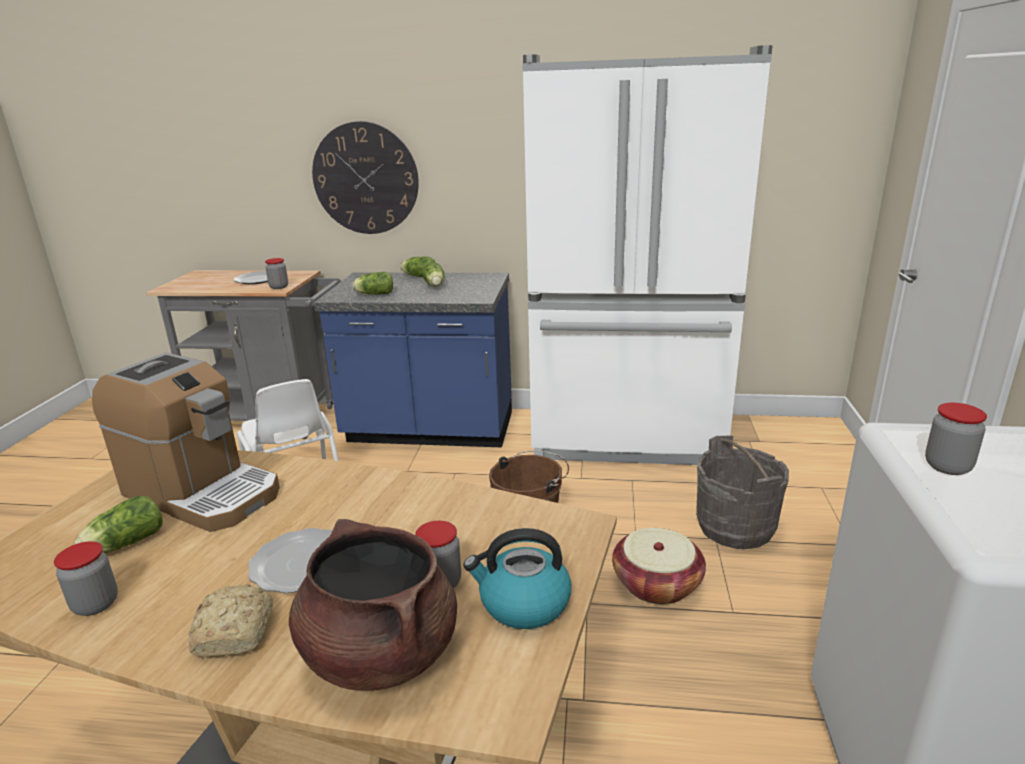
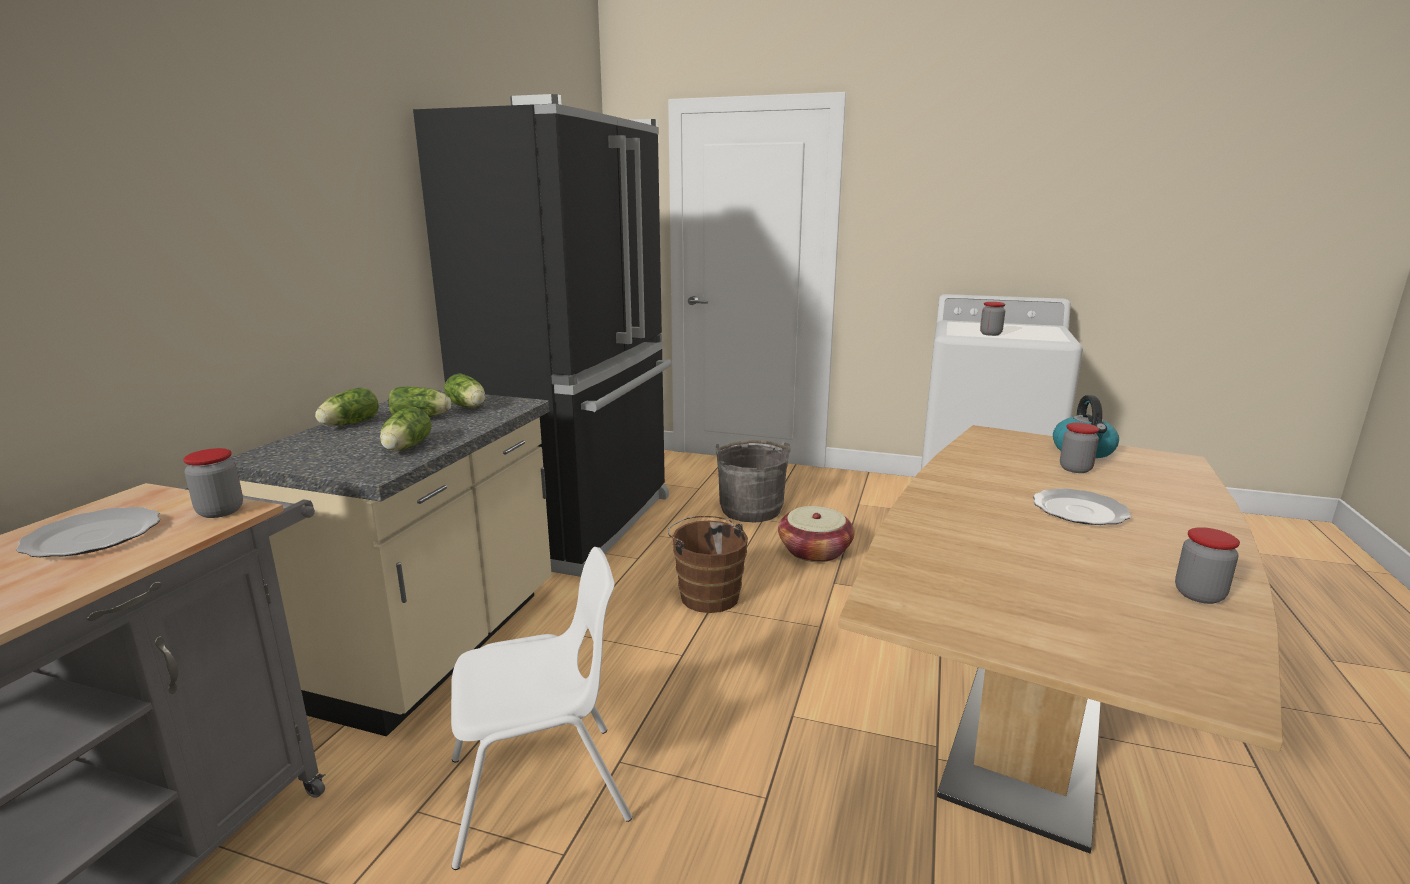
camera: 80 degrees left, 5 degrees down
lettuce [75,496,163,553] -> lettuce moved to [444,373,485,407]
coffee machine [92,352,280,532] -> none
bread [188,584,273,657] -> none
brown cooking pot [289,519,457,691] -> none
wall clock [312,121,419,234] -> none
blue counter [314,273,512,447] -> beige counter [230,390,552,737]
white fridge [522,45,773,465] -> black fridge [413,94,672,577]

